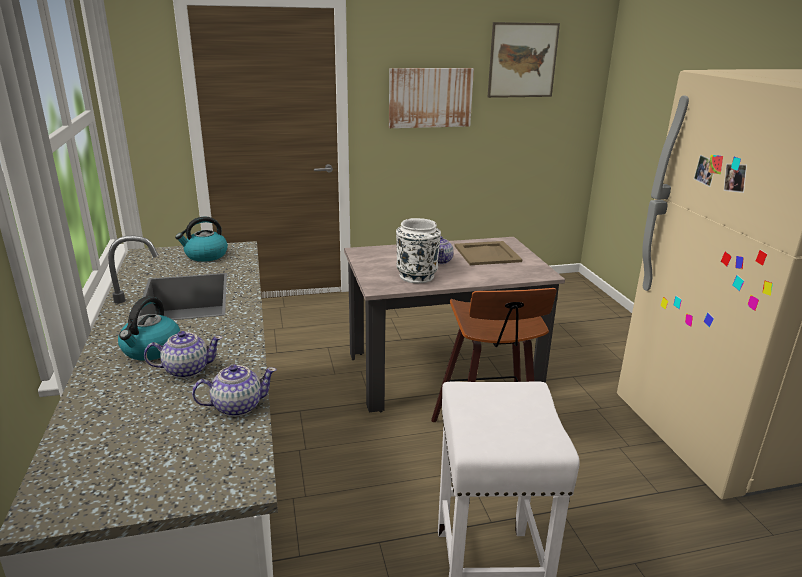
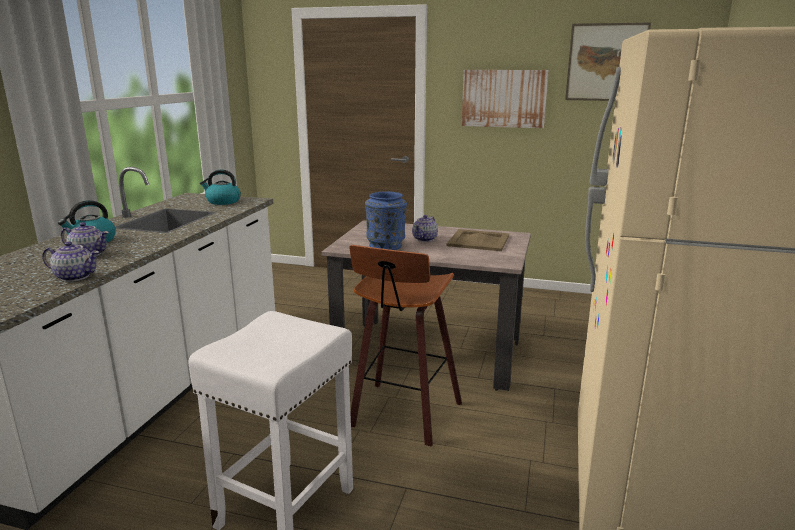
camera: 30 degrees right, 5 degrees down
white vase [396,218,441,283] -> blue vase [365,191,407,250]

